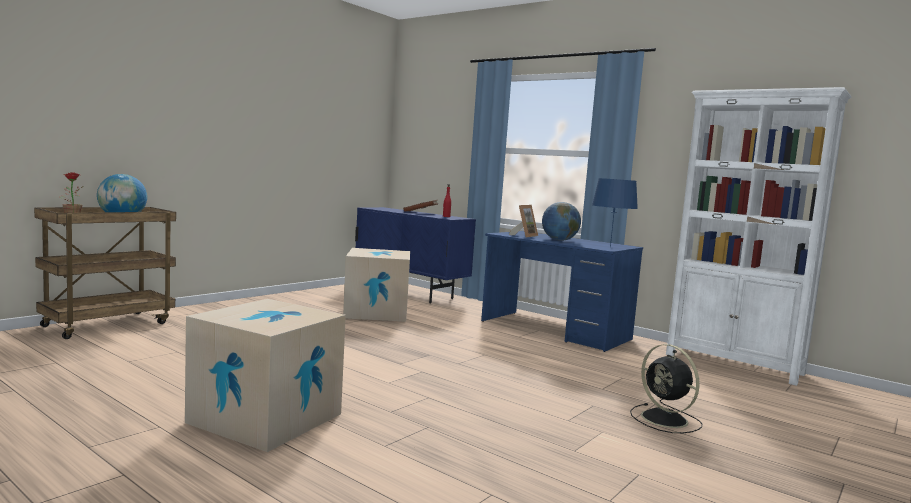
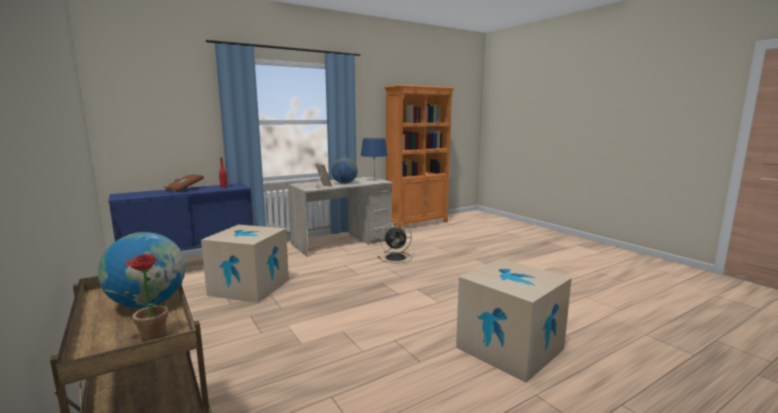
camera: 70 degrees left, 5 degrees up
blue desk [481,231,643,352] -> beige desk [288,176,393,257]
black fan [630,344,702,433] -> black fan moved to [378,222,412,263]
white bookcase [666,87,851,386] -> orange bookcase [384,85,455,229]

